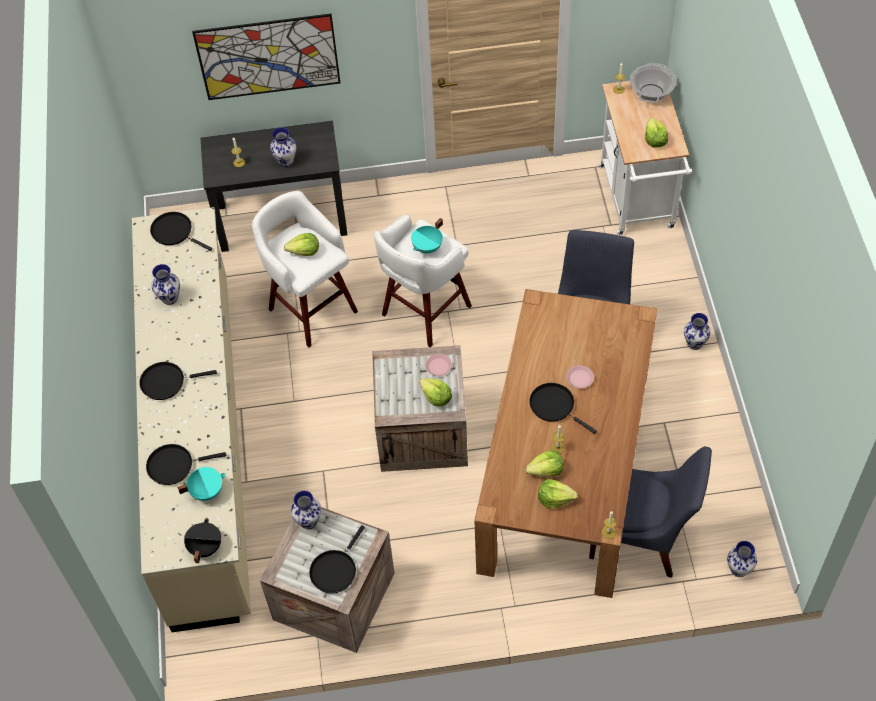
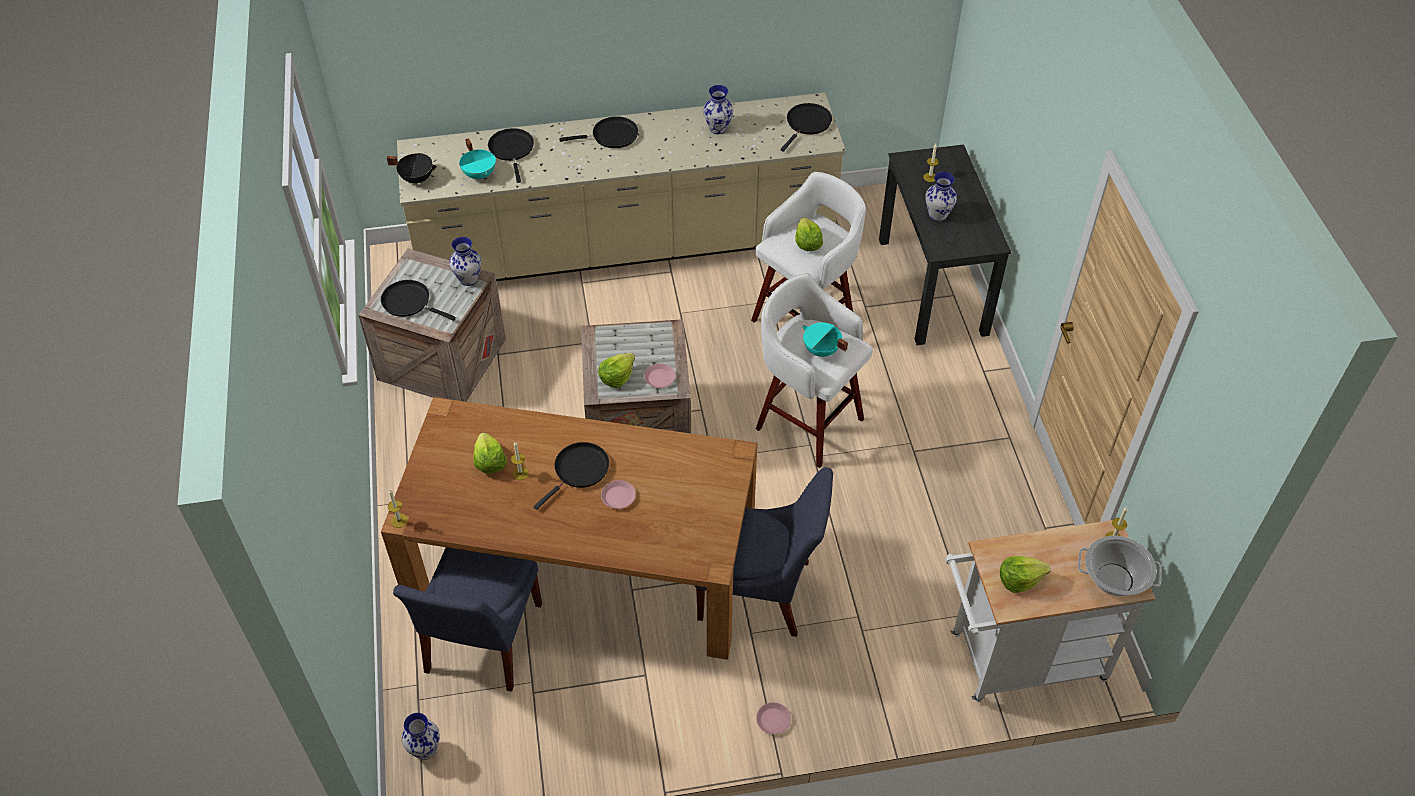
camera: 85 degrees right, 5 degrees down
black frying pan [139,362,217,400] -> black frying pan turned 90 degrees clockwise [559,116,638,148]
picture [192,14,340,100] -> none
lettuce [538,479,578,508] -> none
vase [684,313,711,350] -> pink plate [756,702,791,734]

